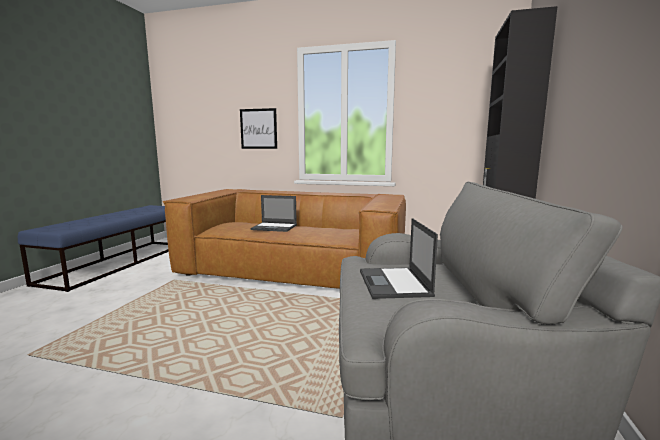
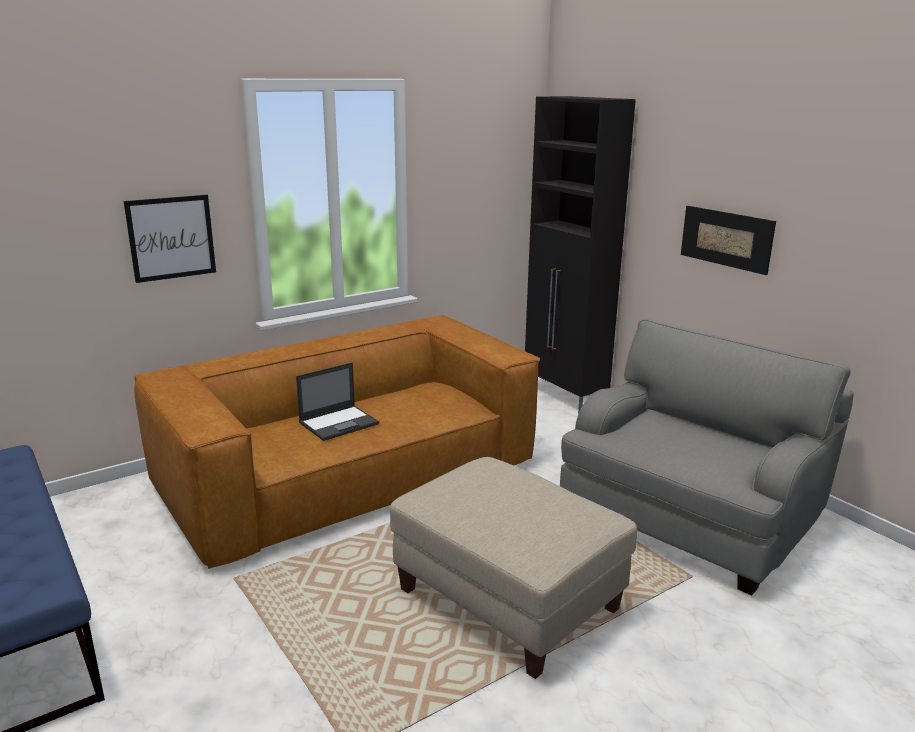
camera: 50 degrees left, 10 degrees up
laptop [360,218,438,299] -> none
none -> beige ottoman [390,457,637,679]
none -> picture [681,206,776,275]

